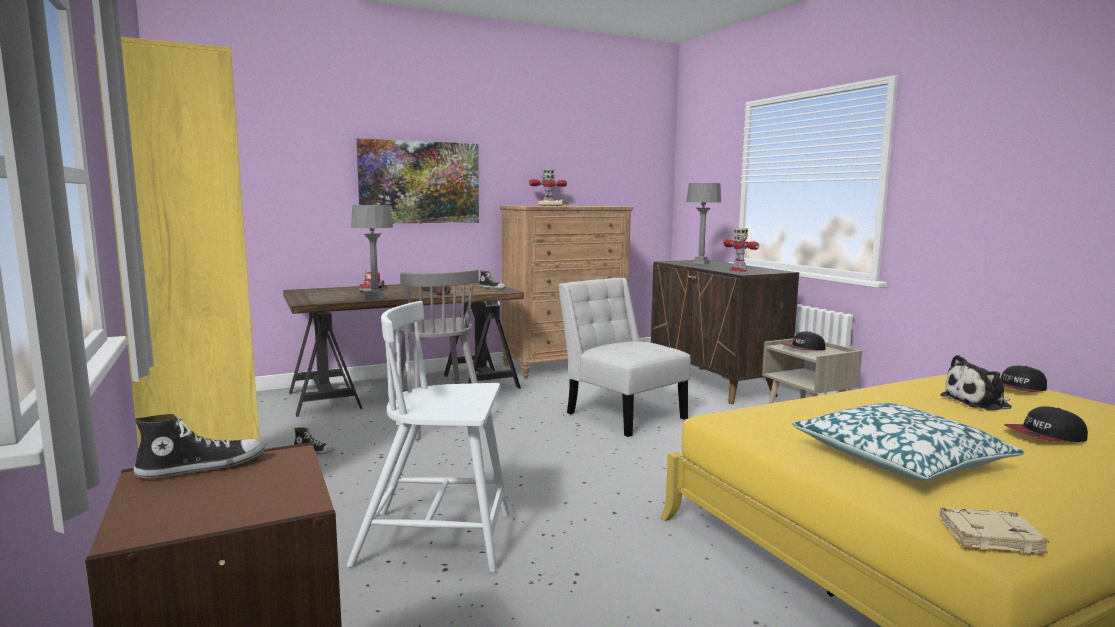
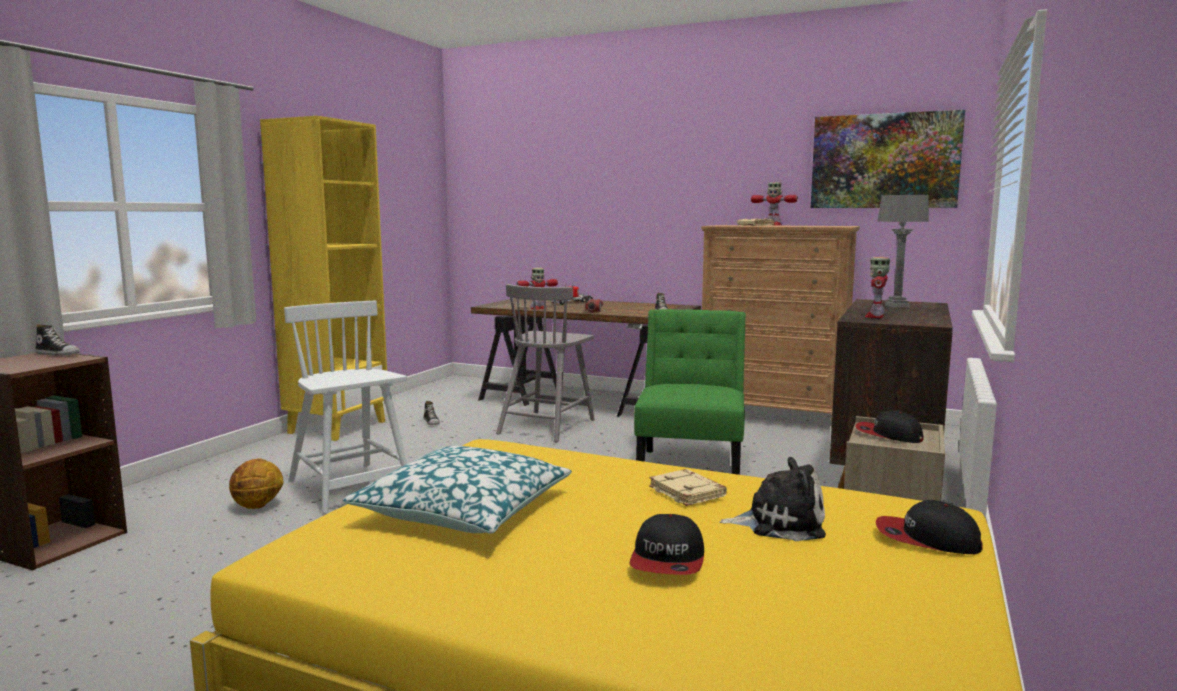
camera: 50 degrees right, 0 degrees up
grey table lamp [351,205,393,300] -> toy robot [516,268,558,310]
picture [356,138,479,223] -> picture moved to [811,110,965,208]
white chair [558,278,691,437] -> green chair [634,309,746,475]
beige book [939,507,1049,554] -> beige book moved to [649,469,727,506]
plush toy [940,355,1012,410] -> plush toy turned 150 degrees clockwise [719,457,826,541]
cap [1004,406,1088,442] -> cap turned 120 degrees counterclockwise [629,514,704,575]
none -> basketball [229,459,283,509]

